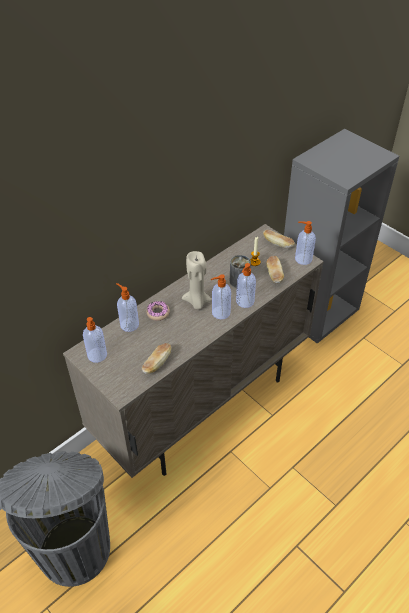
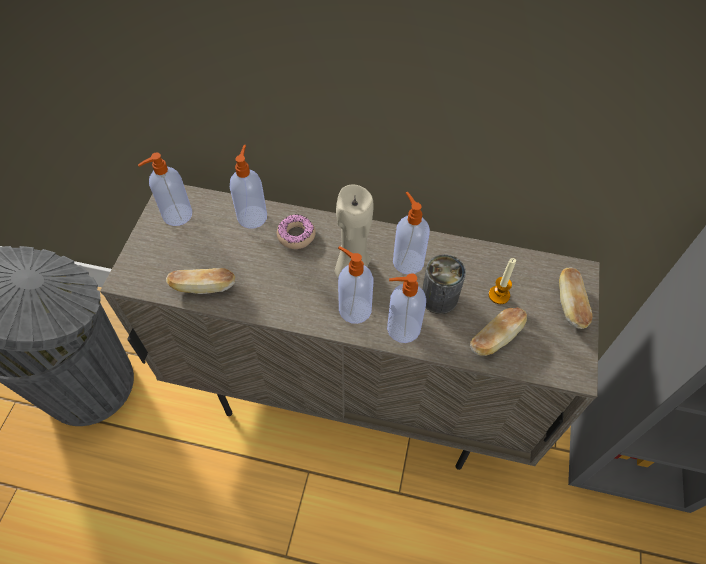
camera: 55 degrees right, 10 degrees up
soap dispenser [295,221,316,265] -> soap dispenser moved to [393,192,430,274]

